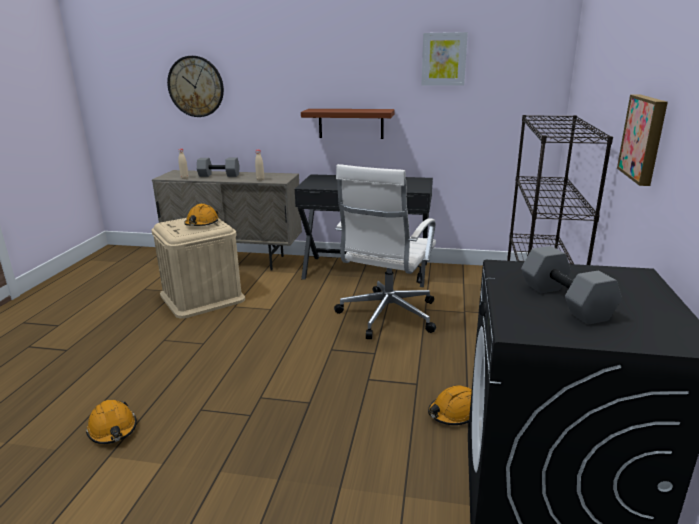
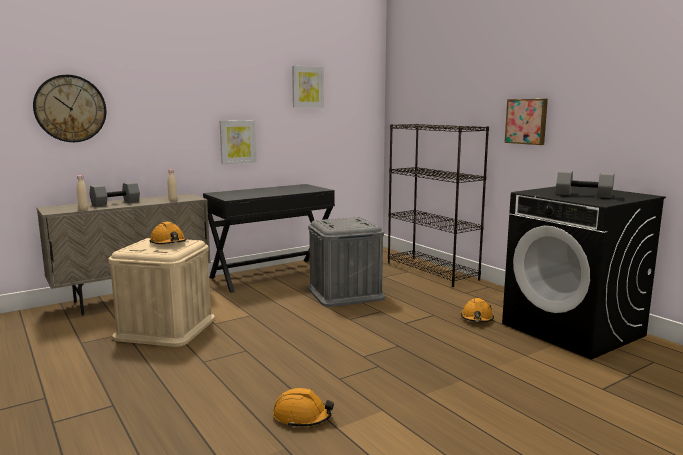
camera: 45 degrees left, 10 degrees down
brown shelf [301,109,395,139] -> picture [220,120,257,164]
white office chair [334,164,436,339] -> grey storage box [307,217,385,307]

